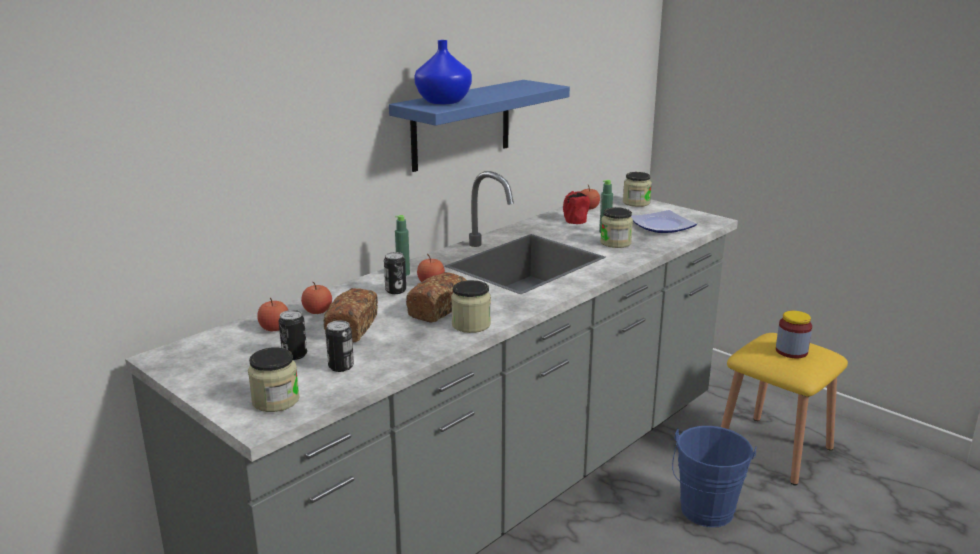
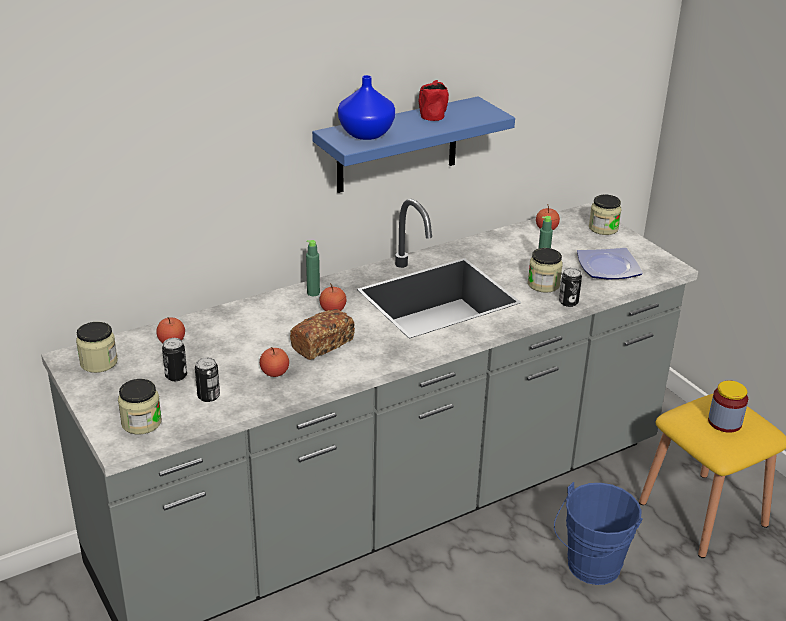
camera: 15 degrees right, 10 degrees up
apple [301,282,332,314] -> apple moved to [260,347,289,377]
bread [323,288,378,343] -> none
can [384,252,406,294] -> can moved to [559,268,582,307]
jar [451,280,491,333] -> jar moved to [76,322,118,373]
red mug [563,191,590,224] -> red mug moved to [419,80,449,121]

